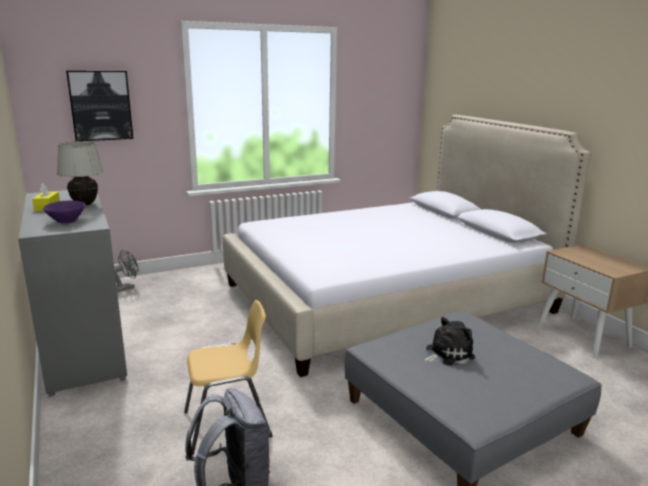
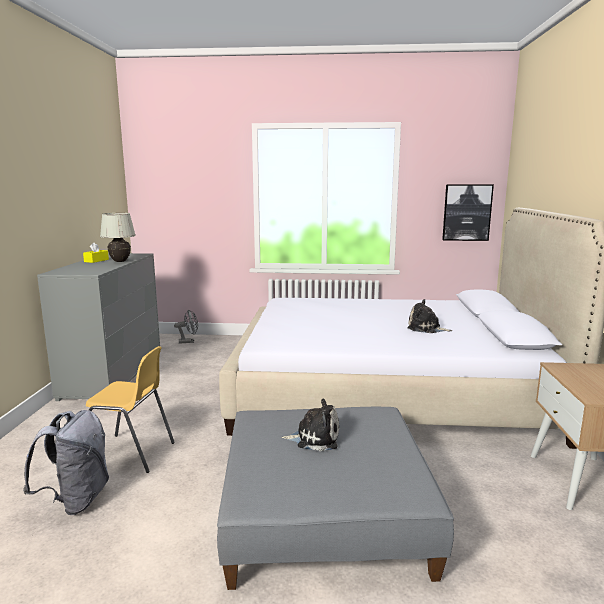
camera: 30 degrees right, 5 degrees down
purple bowl [43,200,86,223] -> none
picture [66,71,133,141] -> picture moved to [442,184,494,241]
none -> plush toy [407,299,452,333]

